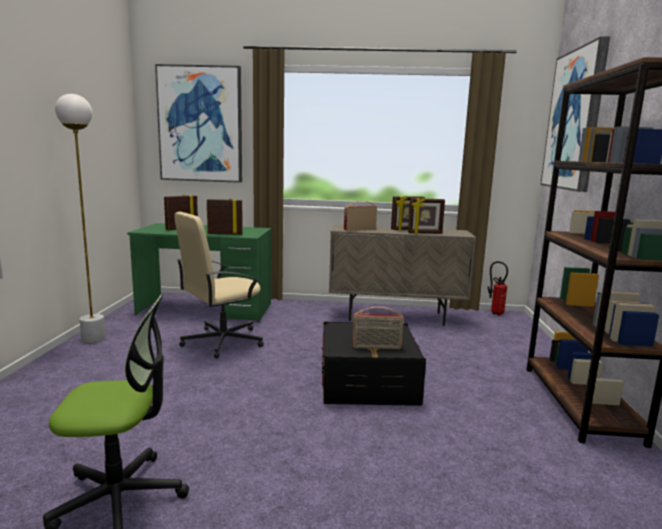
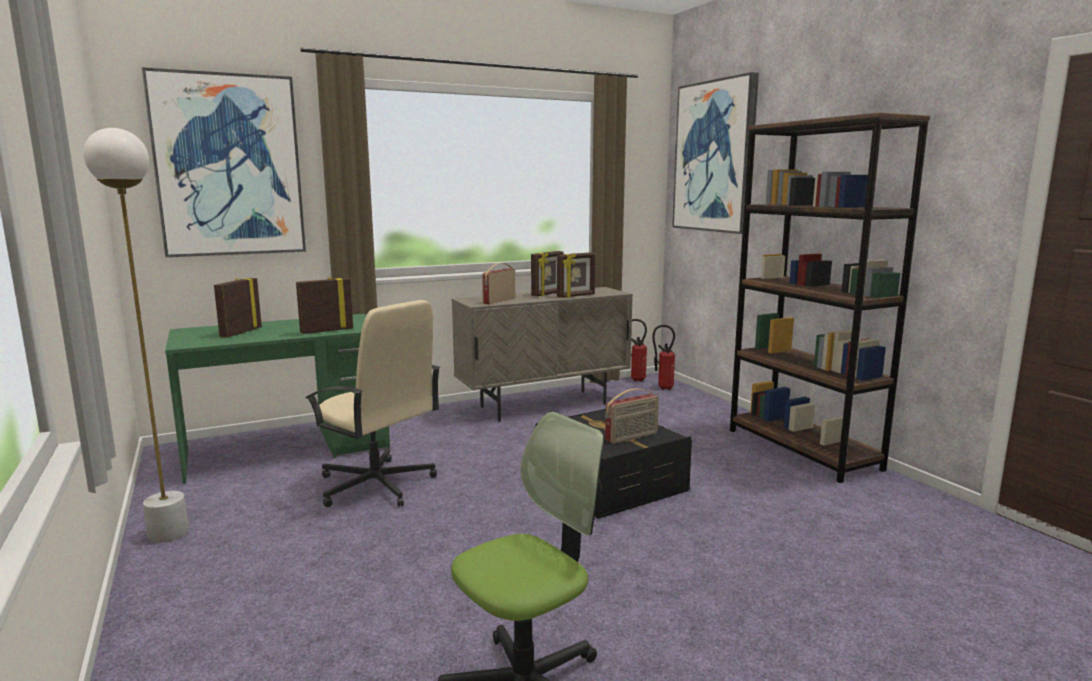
camera: 30 degrees left, 0 degrees up
beige office chair [175,212,264,359] -> beige office chair turned 75 degrees counterclockwise [305,300,441,507]
none -> fire extinguisher [652,325,675,390]

